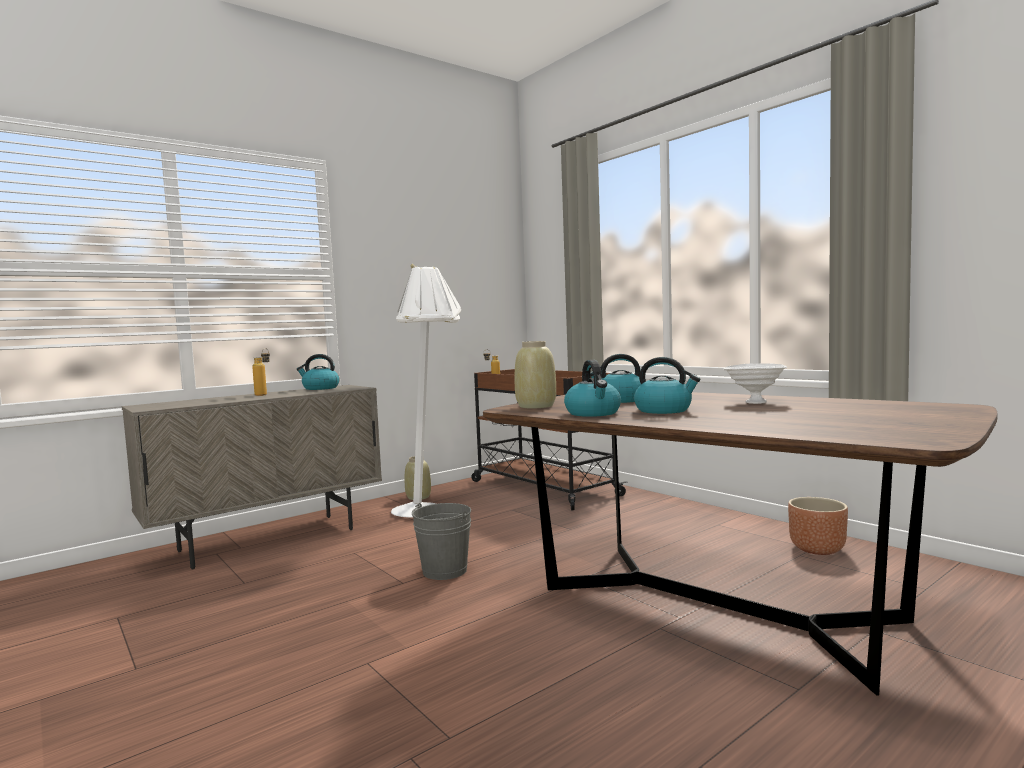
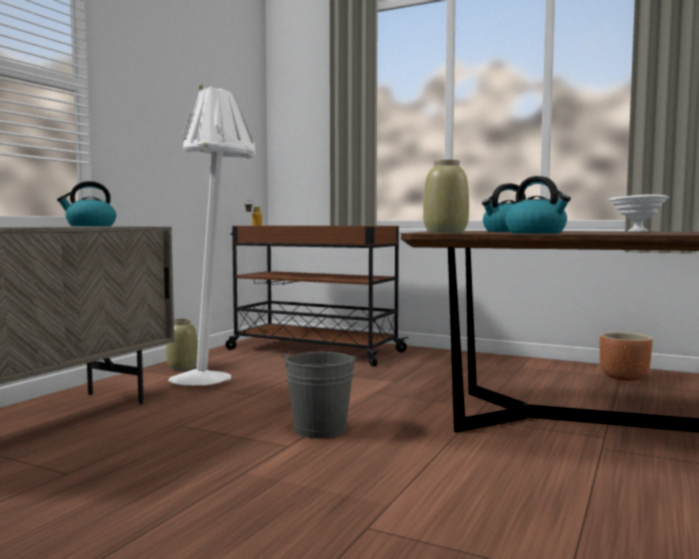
camera: 25 degrees left, 0 degrees up
bottle [252,348,270,396] -> none
kettle [634,357,700,414] -> none

